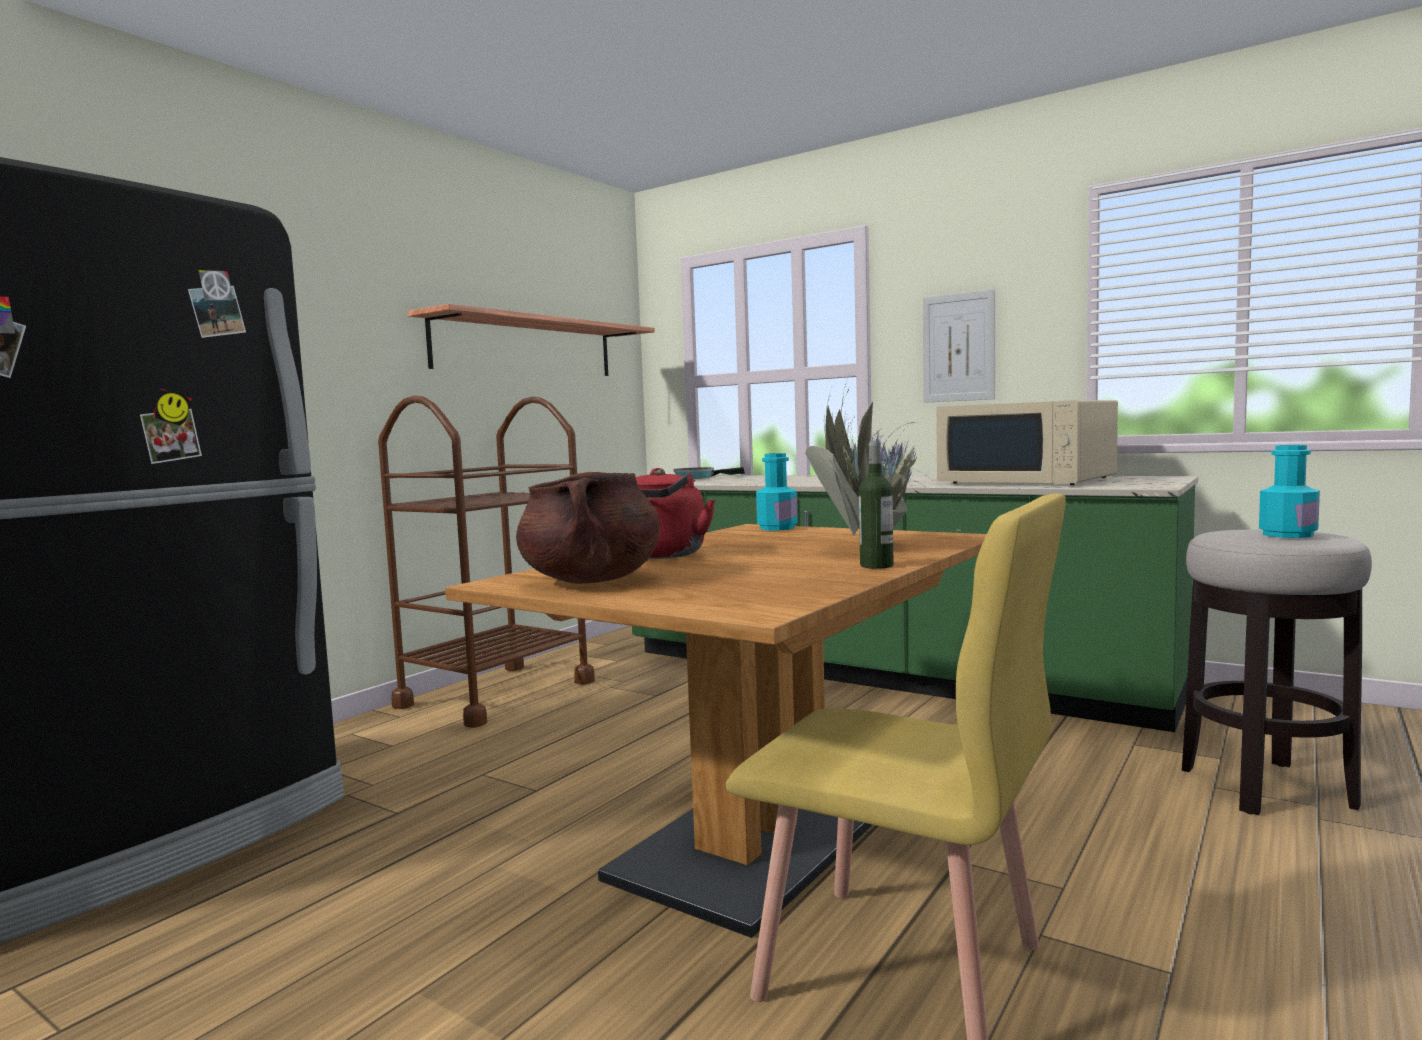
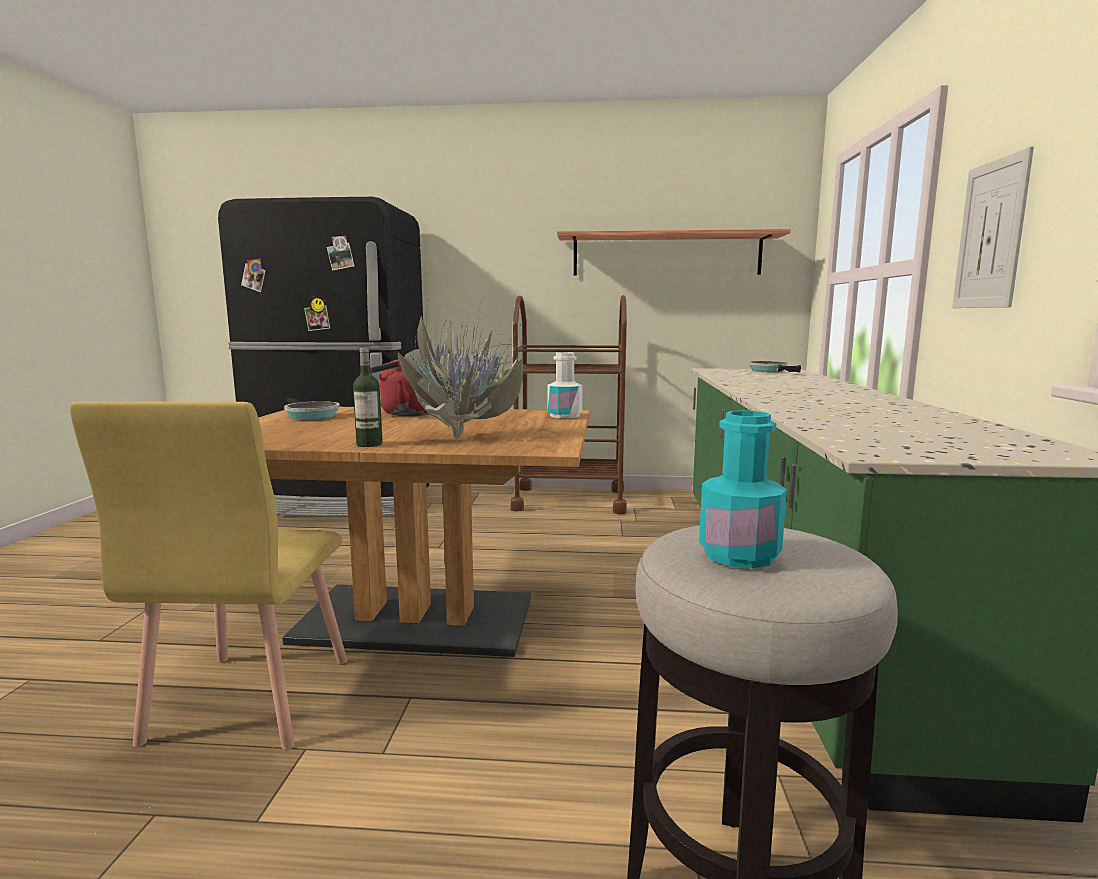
camera: 60 degrees right, 5 degrees up
brown cooking pot [516,472,660,584] -> frying pan [284,398,340,420]
turquoise bottle [756,453,798,530] -> white bottle [548,352,583,418]
beige microwave [936,400,1118,485] -> none

